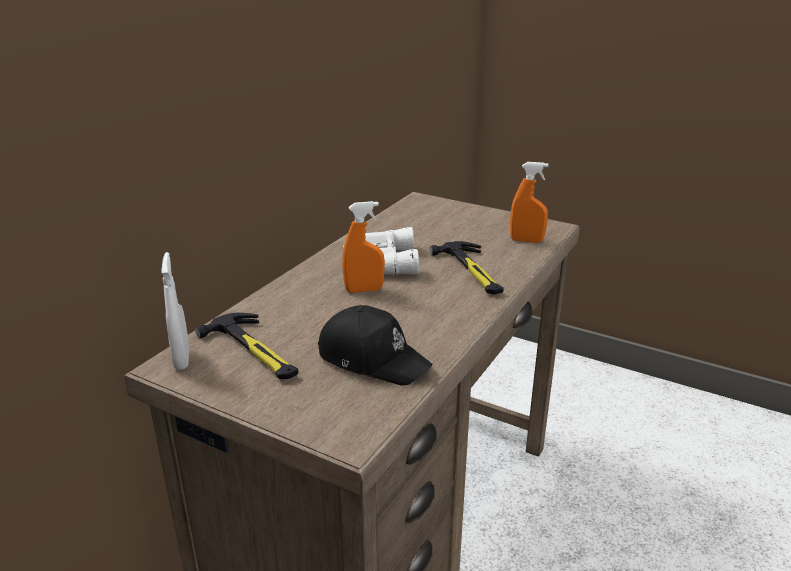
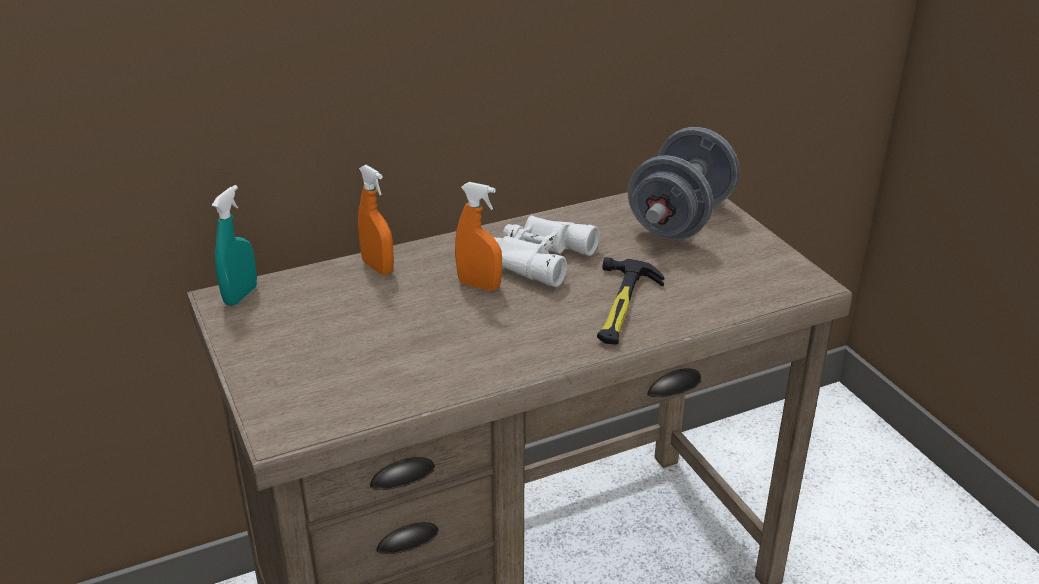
camera: 35 degrees right, 5 degrees up
white spray bottle [162,252,190,370] -> turquoise spray bottle [212,185,257,306]
hammer [195,313,298,379] -> none
black cap [318,305,433,386] -> none
orange spray bottle [510,162,549,243] -> orange spray bottle moved to [358,165,394,275]
none -> grey dumbbell [628,127,740,240]

